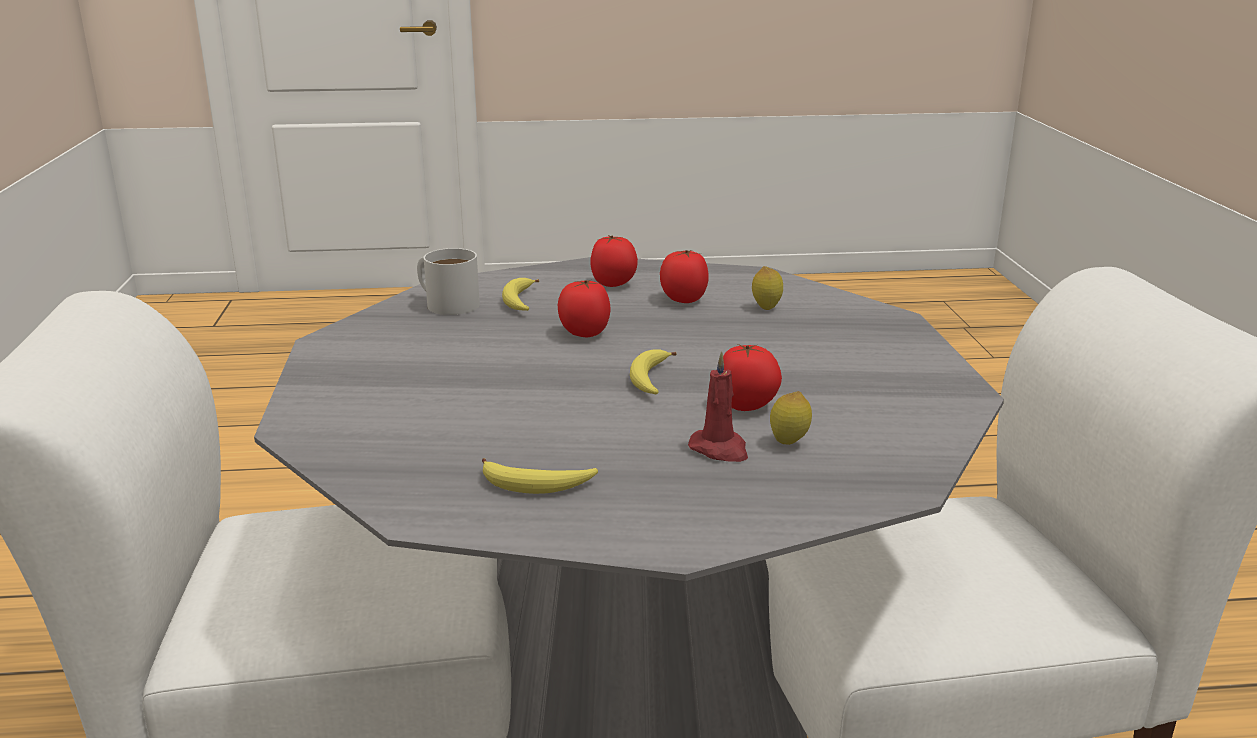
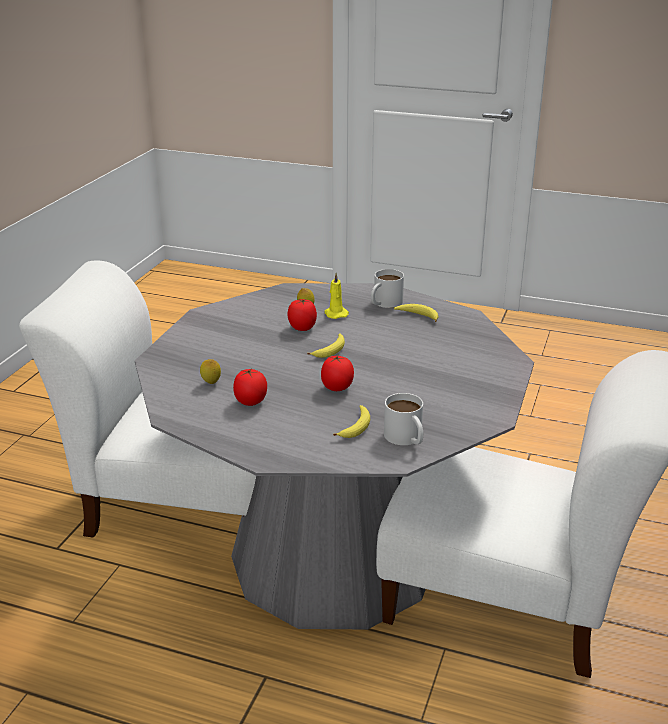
camera: 155 degrees left, 5 degrees up
tomato [590,235,638,287] -> none
red candle [688,351,748,462] -> yellow candle [324,273,349,319]
none -> white mug [371,269,404,308]

